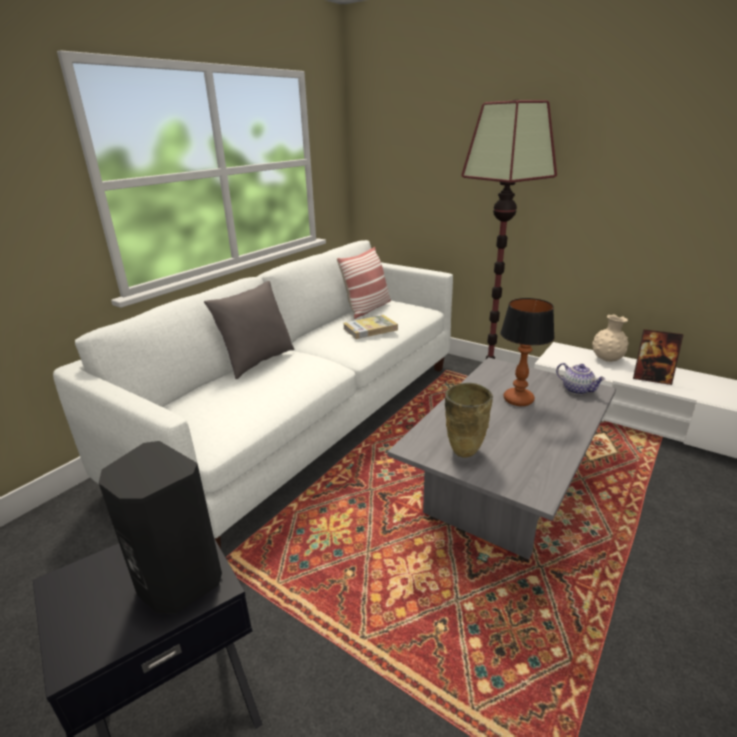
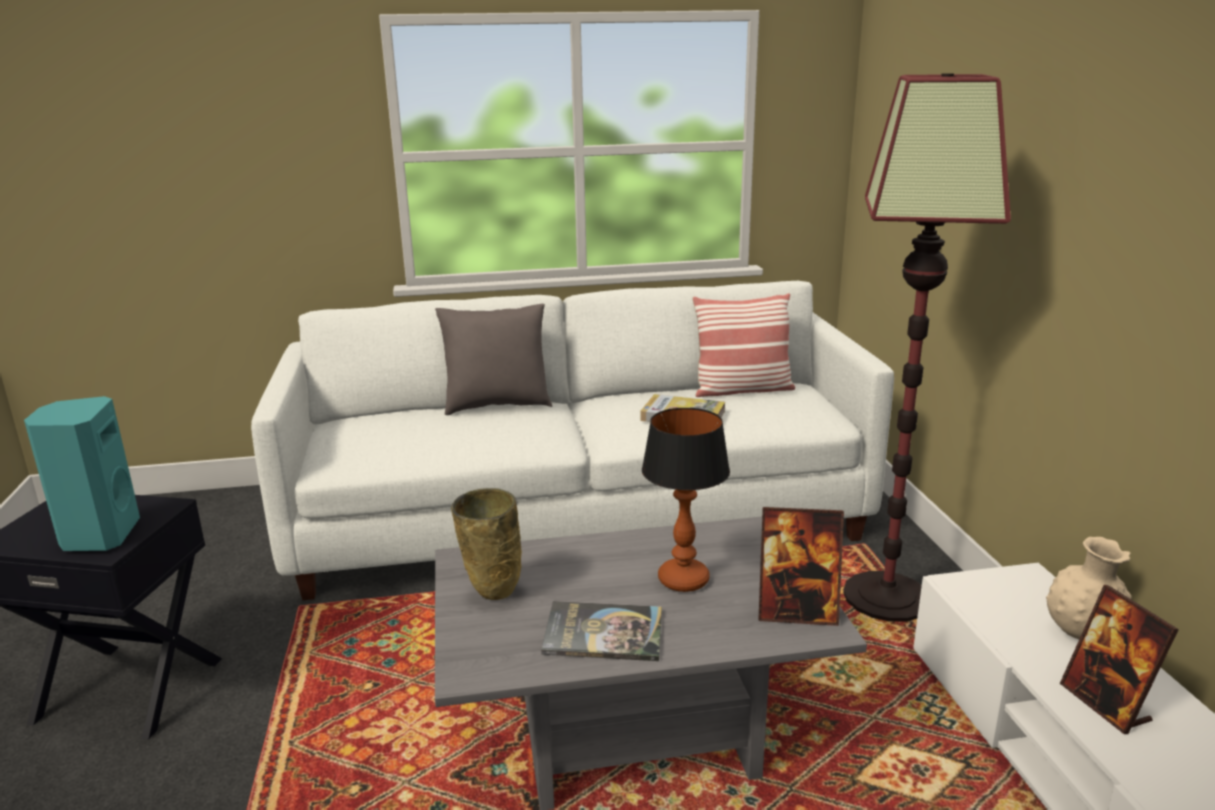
camera: 45 degrees right, 5 degrees down
black speaker [99,441,222,614] -> turquoise speaker [24,396,140,551]
teapot [556,363,606,395] -> picture frame [759,507,844,626]
none -> book [541,601,662,661]

